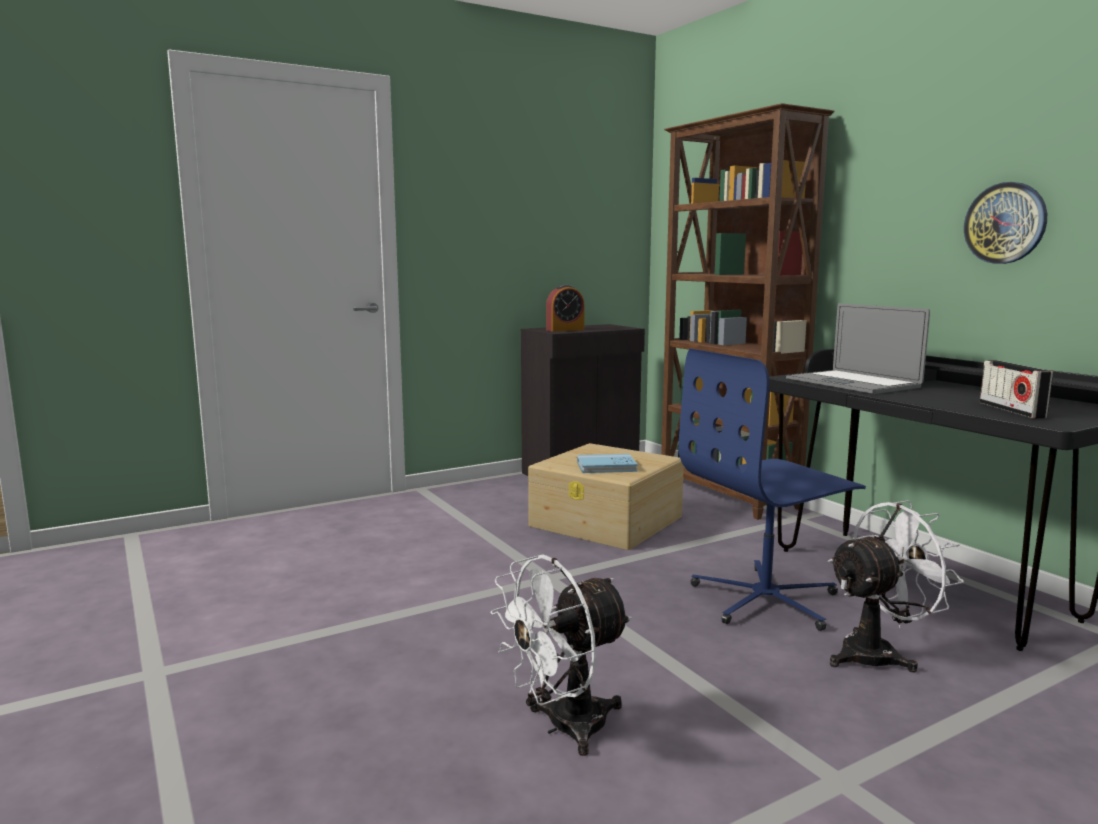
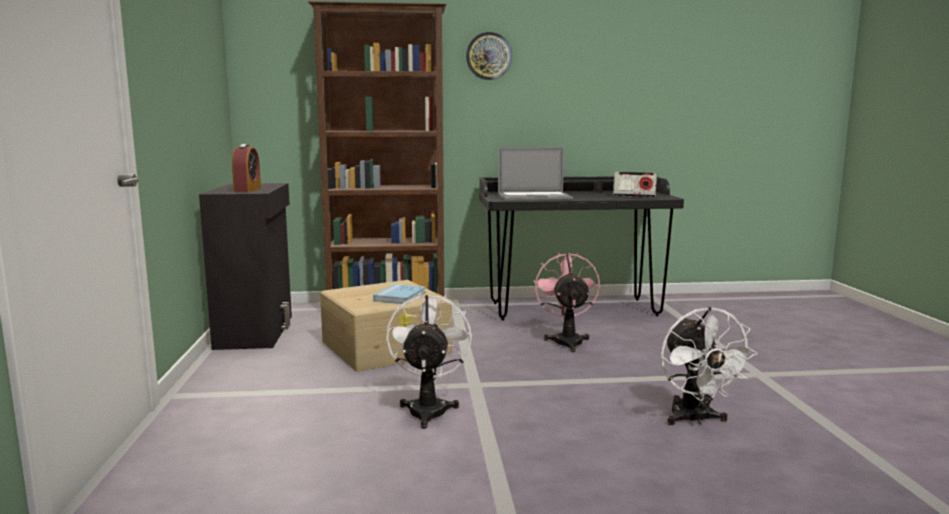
camera: 65 degrees left, 0 degrees up
blue office chair [679,349,866,631] -> pink fan [534,253,600,352]
white fan [828,500,964,672] -> white fan moved to [386,293,472,429]
wall clock [964,182,1047,264] -> wall clock moved to [466,32,512,80]

